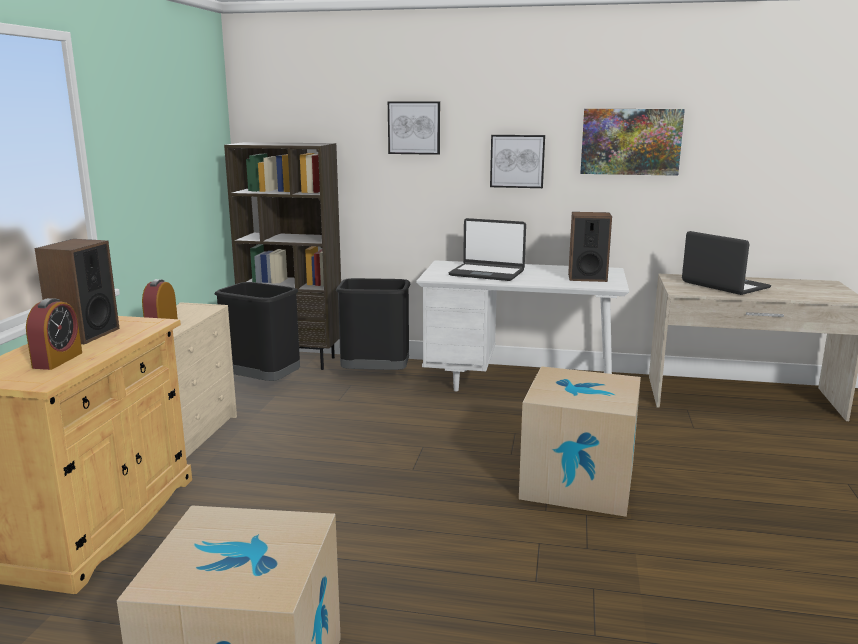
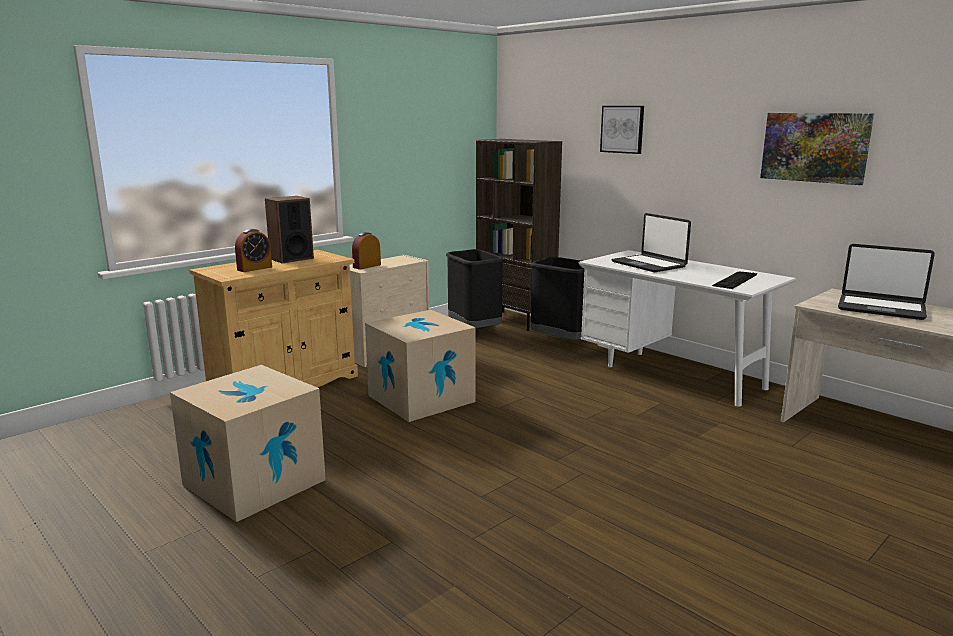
camera: 35 degrees right, 0 degrees up
picture [490,135,545,188] -> none
cardboard box [519,366,641,517] -> cardboard box moved to [365,310,476,422]
speaker [568,212,612,282] -> keyboard [712,271,757,289]
laptop [682,231,771,295] -> laptop turned 120 degrees clockwise [838,244,935,320]

